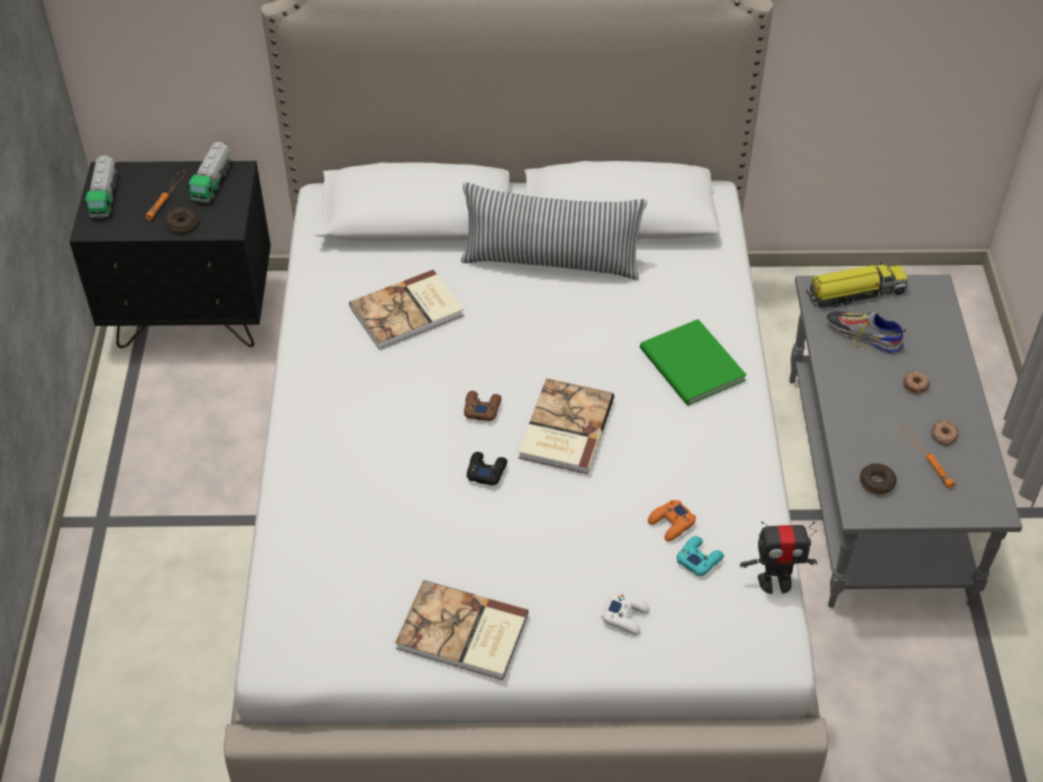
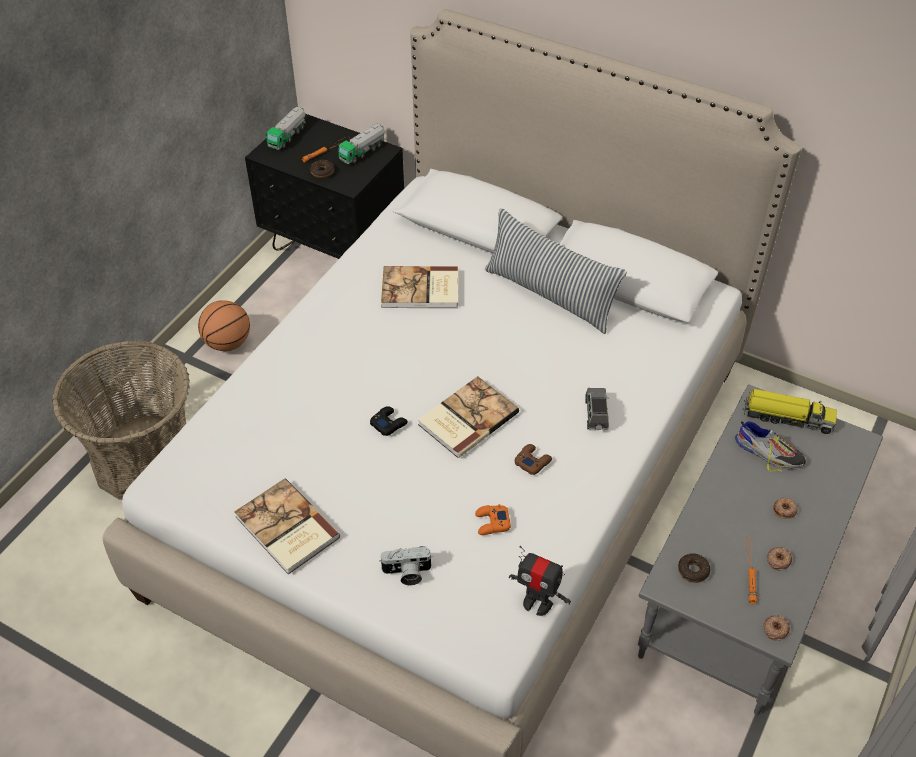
camera: 30 degrees right, 0 degrees up
brown game controller [464,391,502,421] -> brown game controller moved to [515,444,552,475]
white game controller [602,593,650,635] -> camera [379,546,433,585]
green book [640,319,747,406] -> grey toy car [585,388,609,430]
turquoise game controller [677,536,724,576] -> none
shoe [826,311,906,354] -> shoe turned 150 degrees clockwise [735,421,806,472]
none -> basket [52,341,190,500]
none -> basketball [198,300,250,351]
none -> donut [763,615,790,641]

